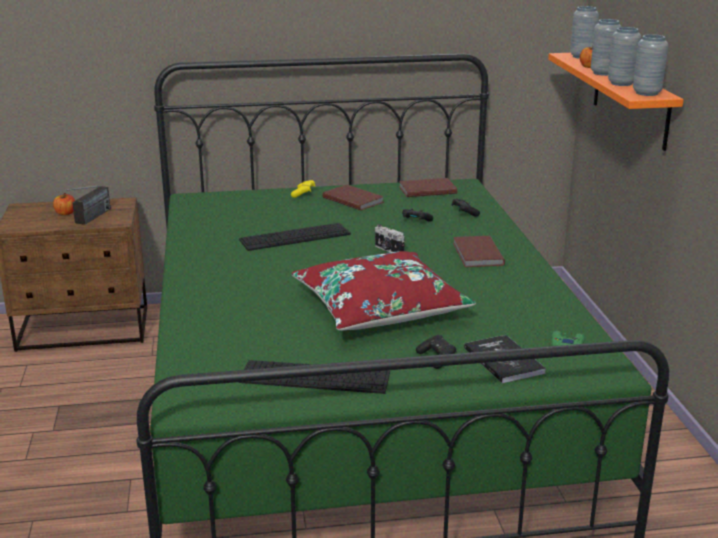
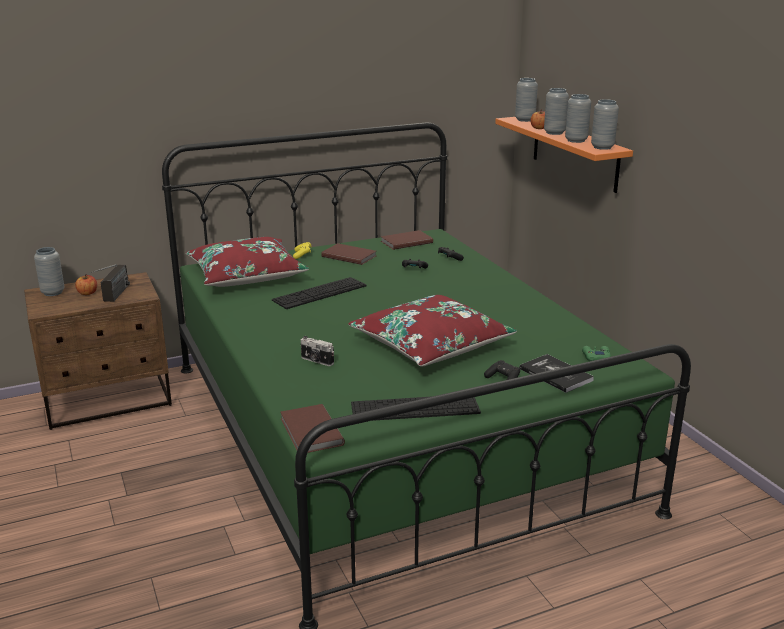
camera: 15 degrees left, 0 degrees up
camera [375,224,405,252] -> camera moved to [301,336,334,366]
brown book [453,236,505,267] -> brown book moved to [280,404,345,453]
none -> grey vase [34,247,64,296]
none -> red pillow [186,237,309,287]

